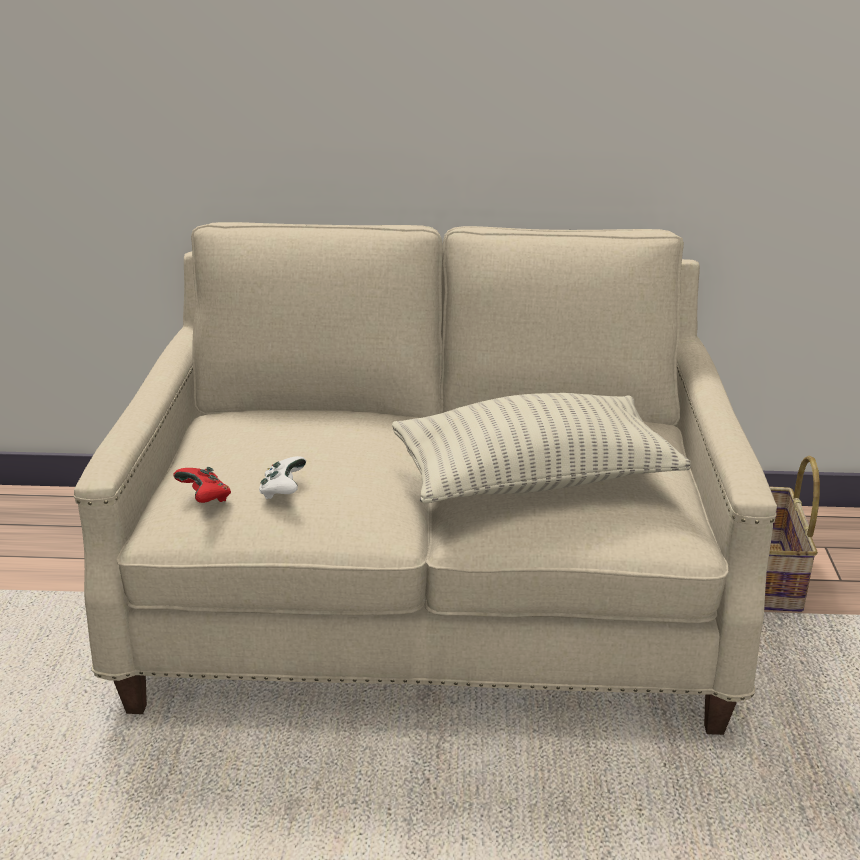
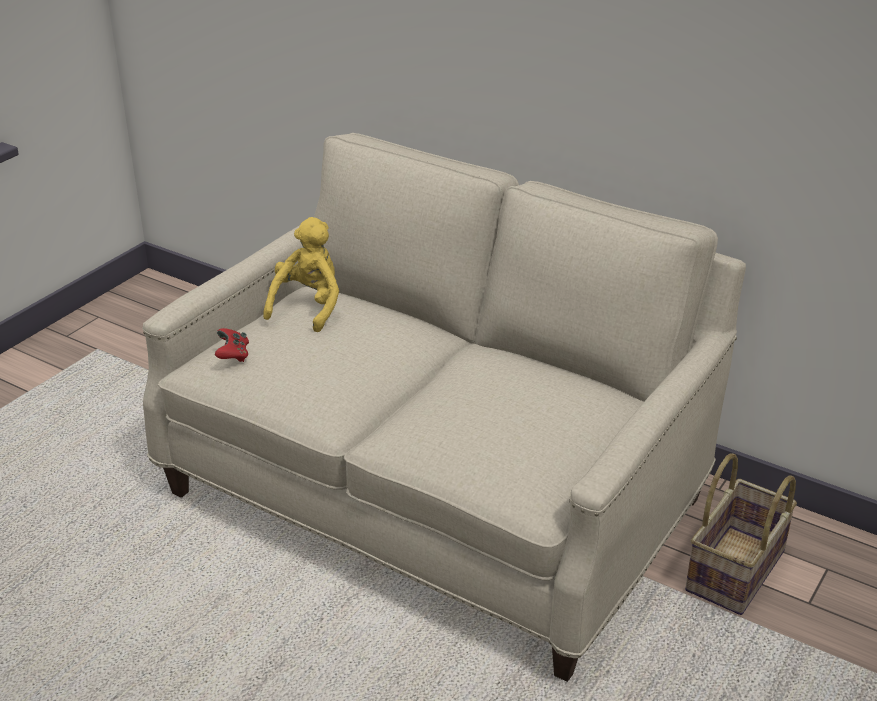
camera: 30 degrees right, 5 degrees up
white game controller [259,456,306,499] -> none
pillow [392,393,691,504] -> none
none -> yellow plush toy [263,217,339,332]

